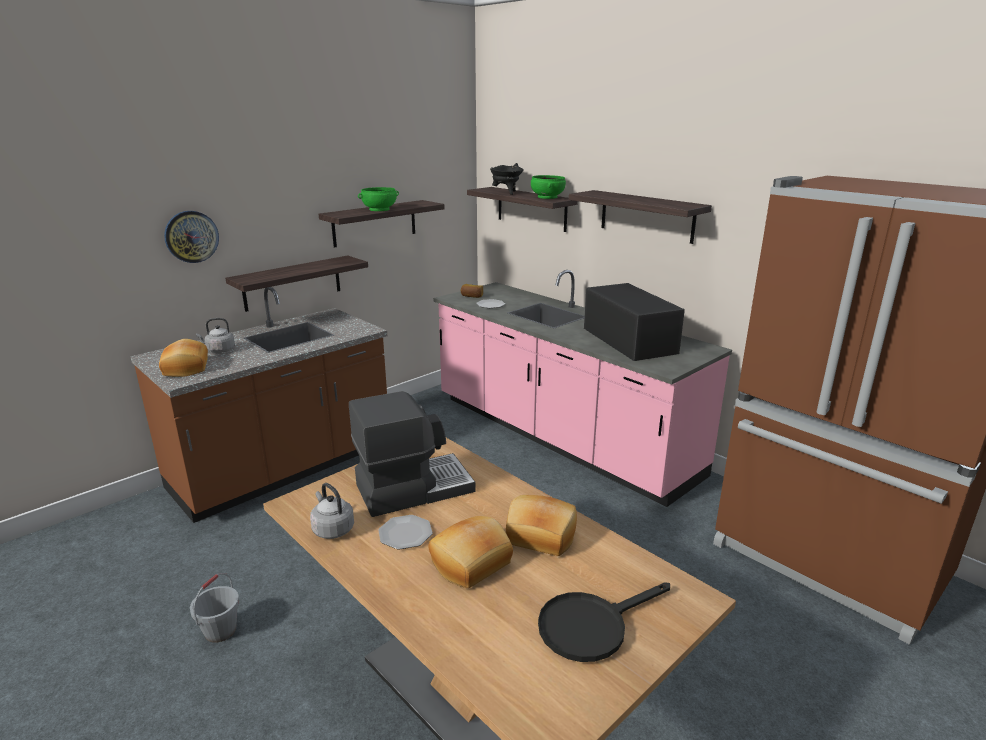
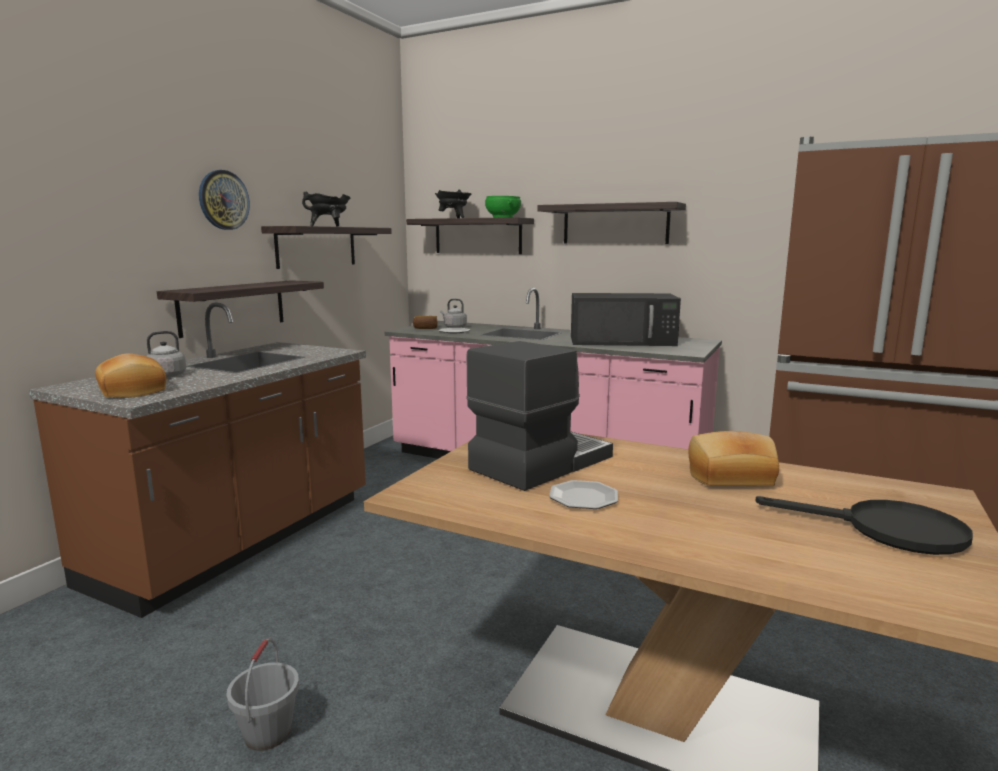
camera: 20 degrees left, 10 degrees down
wall clock [164,211,219,263] -> wall clock moved to [199,170,250,230]
grey kettle [310,483,354,539] -> grey kettle moved to [440,299,467,328]
green bowl [358,187,399,211] -> black cooking pot [302,191,351,227]
bread [429,516,513,588] -> none
black frying pan [538,582,670,662] -> black frying pan turned 105 degrees counterclockwise [755,496,973,555]
black microwave [584,283,685,361] -> black microwave turned 135 degrees clockwise [571,293,681,346]

